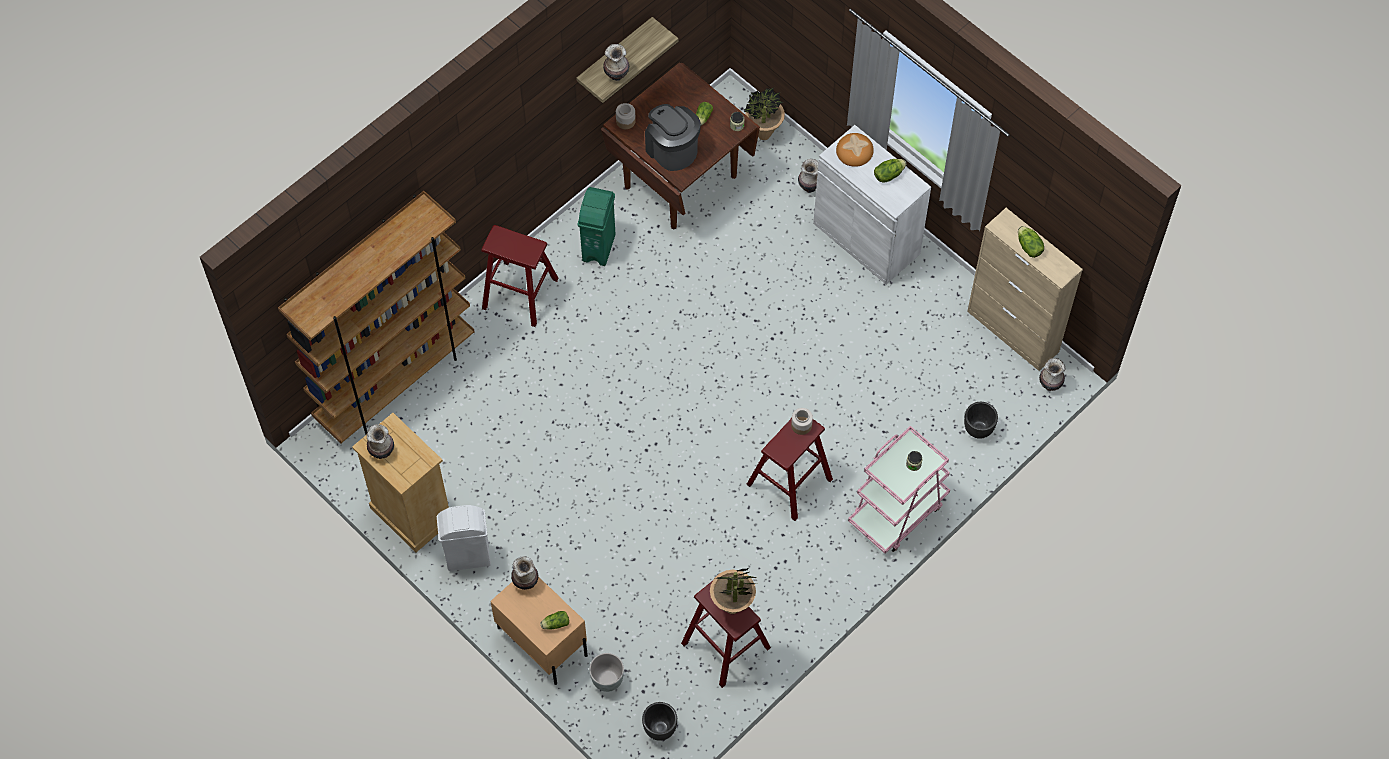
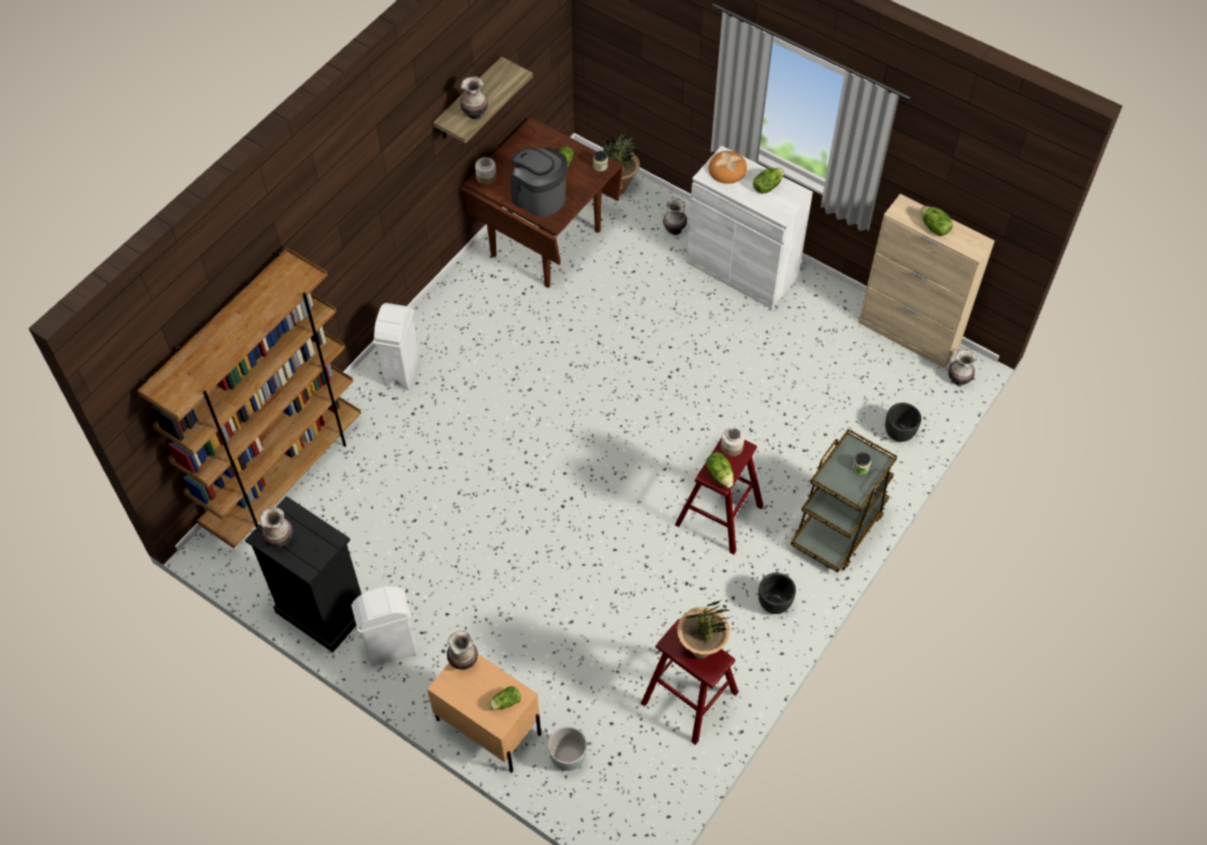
camera: 10 degrees left, 5 degrees down
beige dresser [352,413,449,552] -> black dresser [245,496,361,652]
red stool [481,225,559,327] -> white trash can [373,303,419,389]
green trash can [578,187,616,266] -> none
black planter [642,702,677,741] -> black planter moved to [758,573,796,614]
pink cart [848,426,950,554] -> brown cart [791,429,897,572]
none -> lettuce [706,452,734,488]

